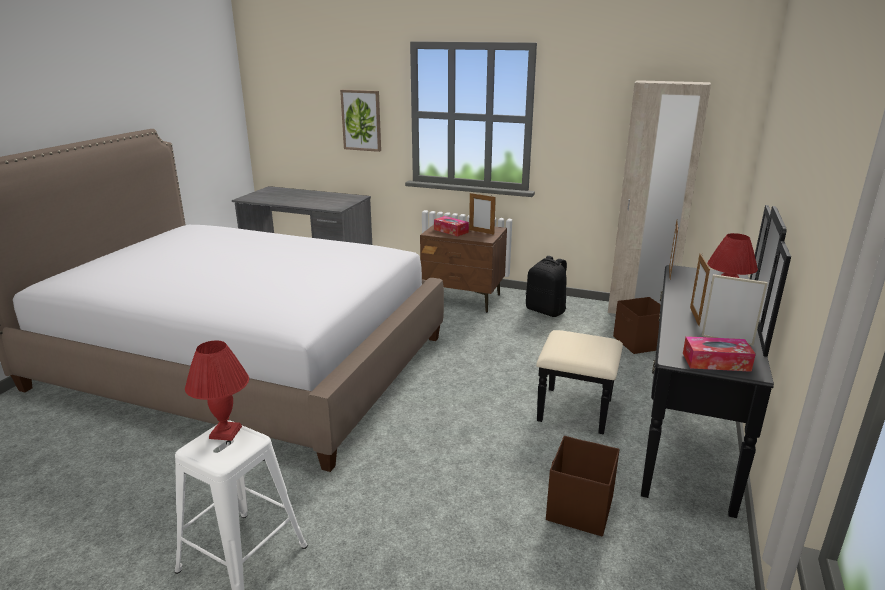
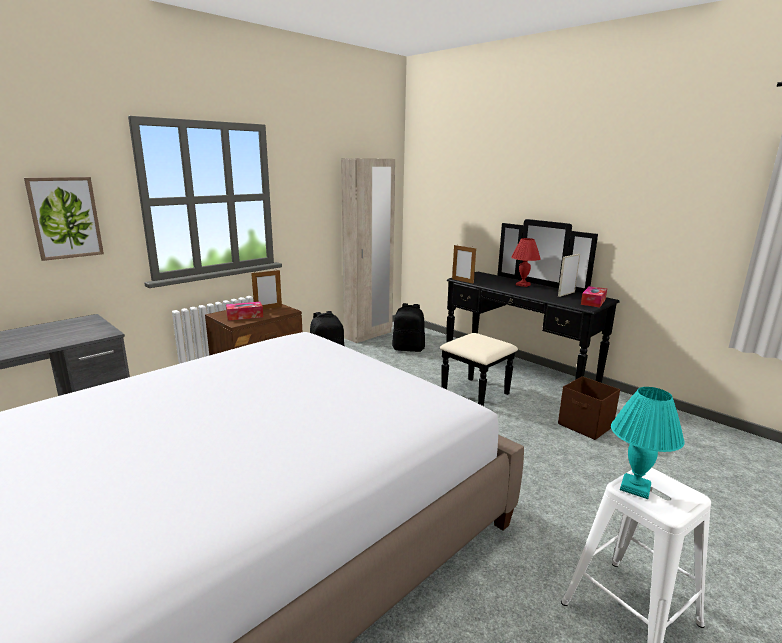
camera: 65 degrees left, 5 degrees down
red table lamp [185,341,249,441] -> turquoise table lamp [611,387,685,499]
brown storage box [613,297,661,354] -> black backpack [392,303,425,352]
picture frame [690,254,710,326] -> none

